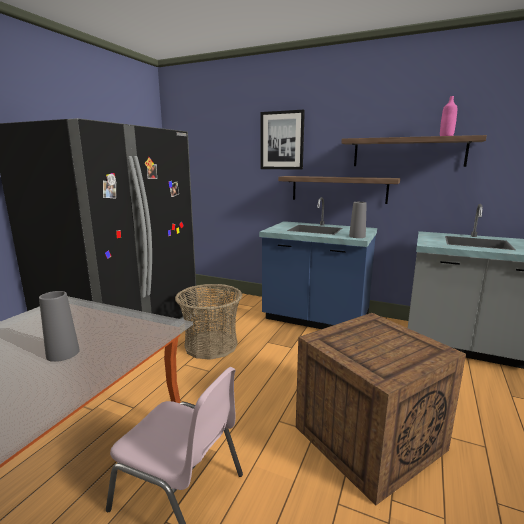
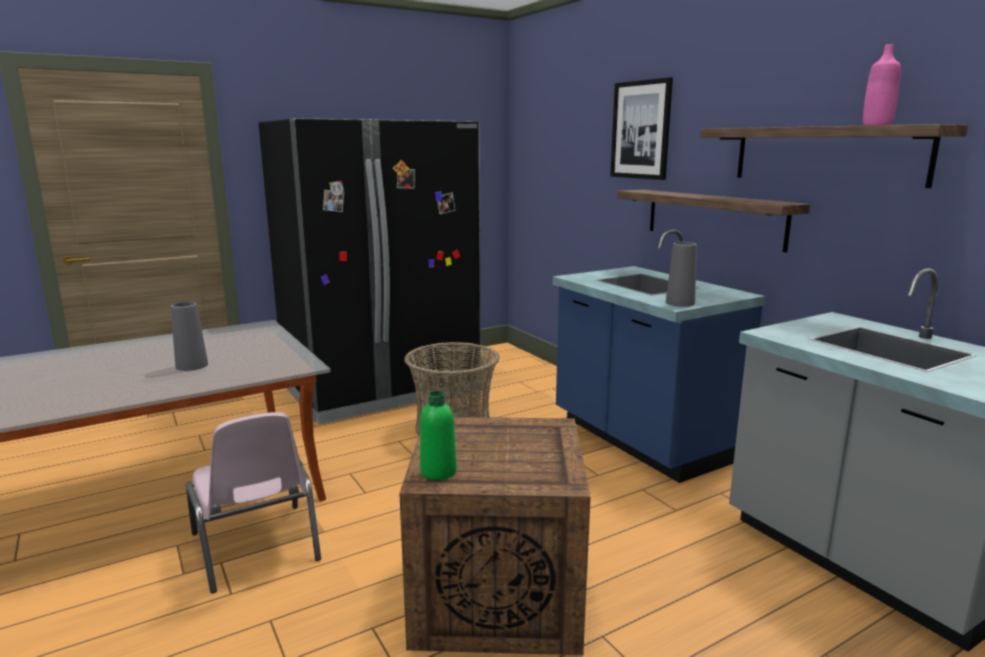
camera: 35 degrees right, 0 degrees up
none -> green bottle [420,391,457,480]

